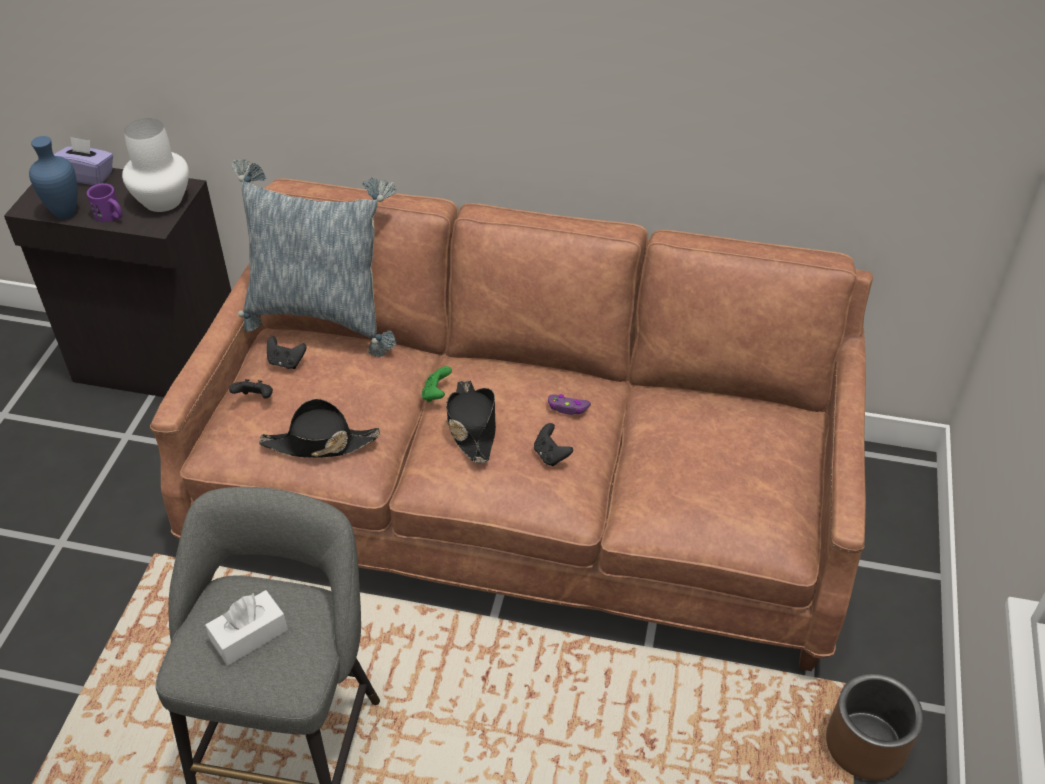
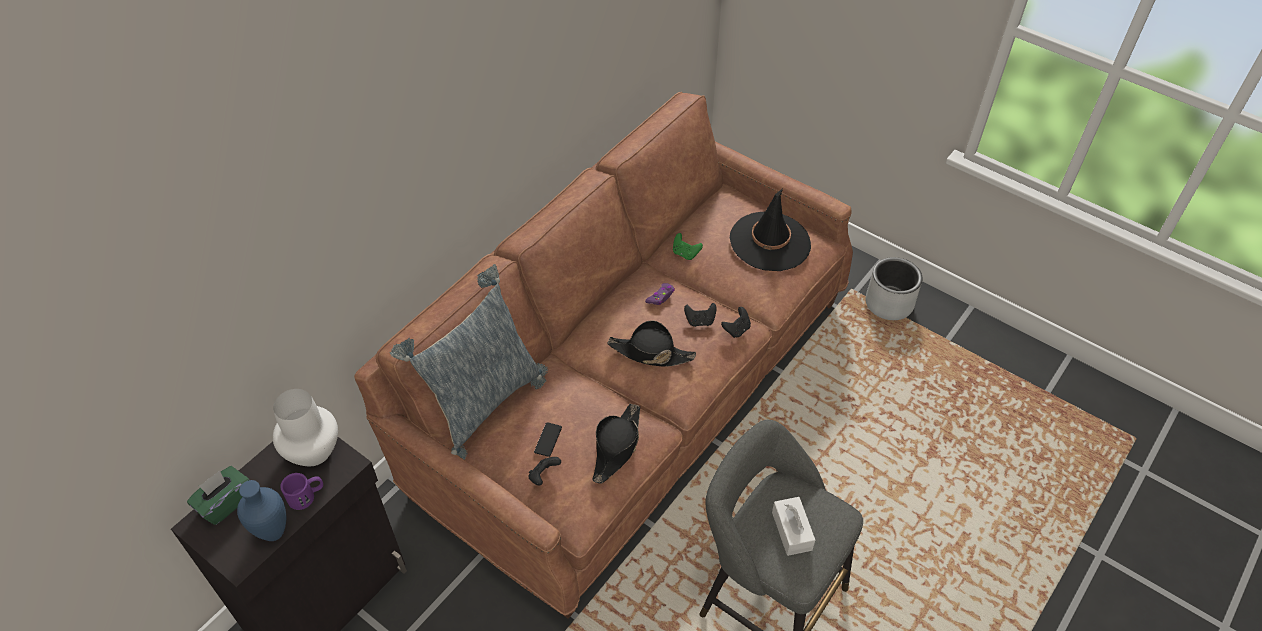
camera: 65 degrees left, 5 degrees up
purple tissue box [54,136,113,185] -> green tissue box [187,466,250,525]
black game controller [267,336,307,369] -> black game controller moved to [721,307,751,338]
green game controller [422,366,452,402] -> green game controller moved to [673,233,703,260]
brown planter [826,673,923,781] -> grey planter [866,257,922,320]
none -> phone [534,422,562,457]
none -> black hat [730,188,811,271]

